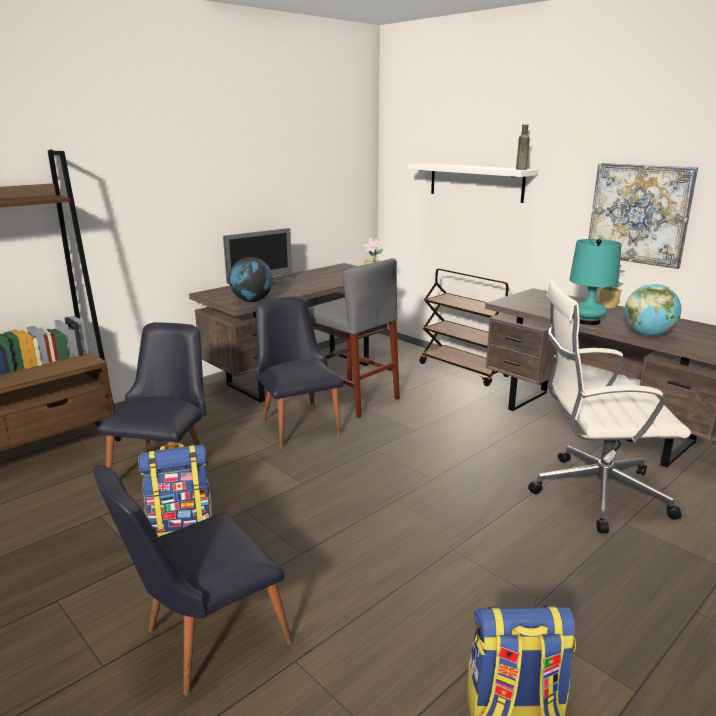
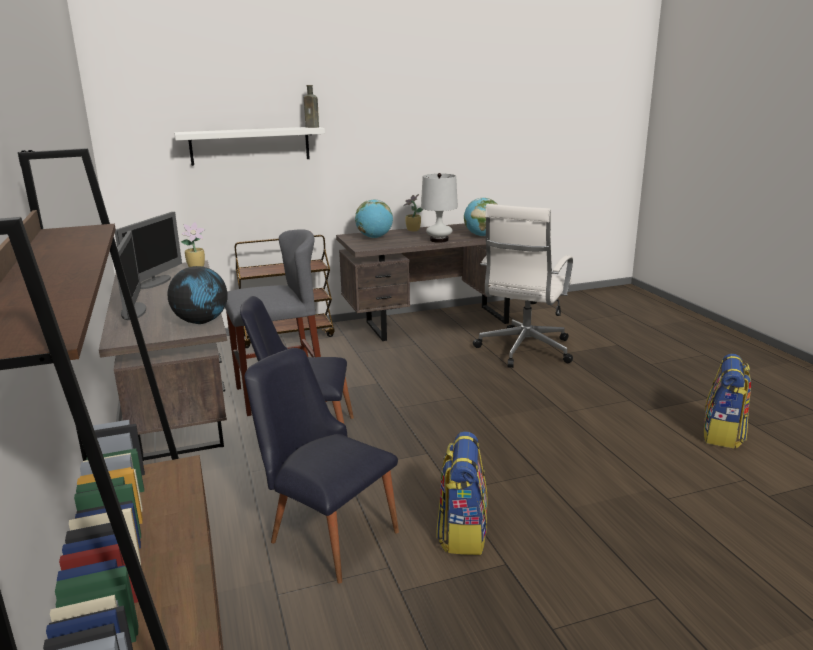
camera: 65 degrees left, 0 degrees up
black chair [93,465,292,695] -> none
turquoise table lamp [569,239,621,325] -> white table lamp [421,173,458,243]
picture [589,163,698,269] -> none
none -> monitor [115,212,182,289]
none -> globe [355,199,393,238]

